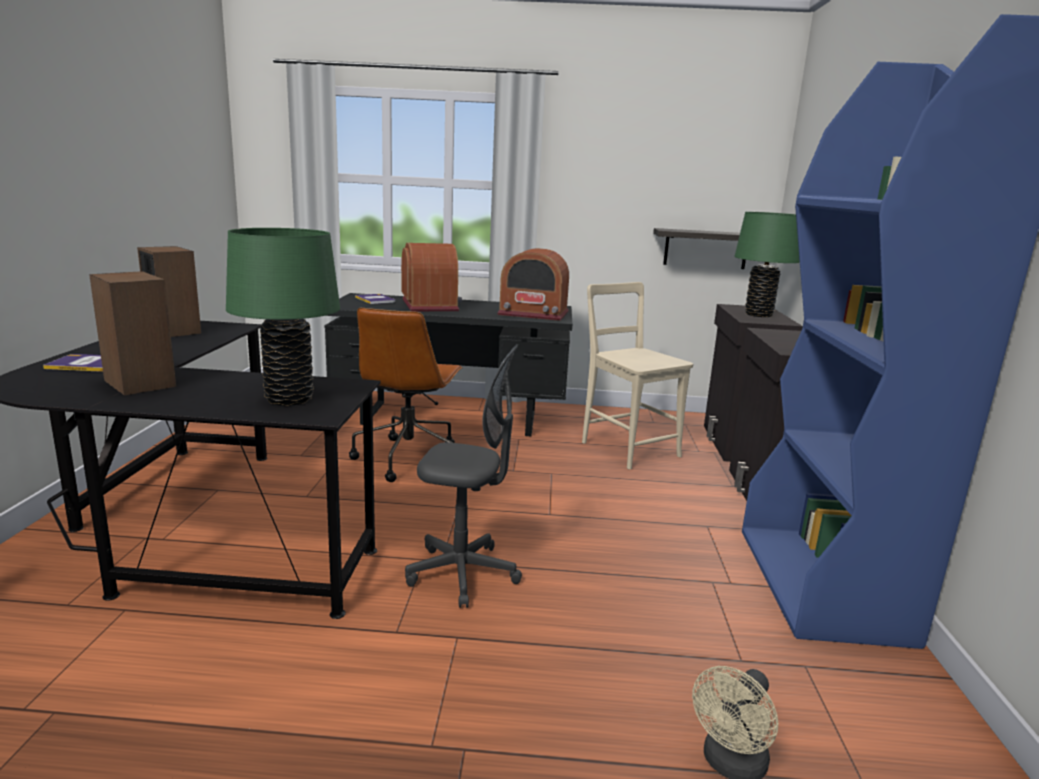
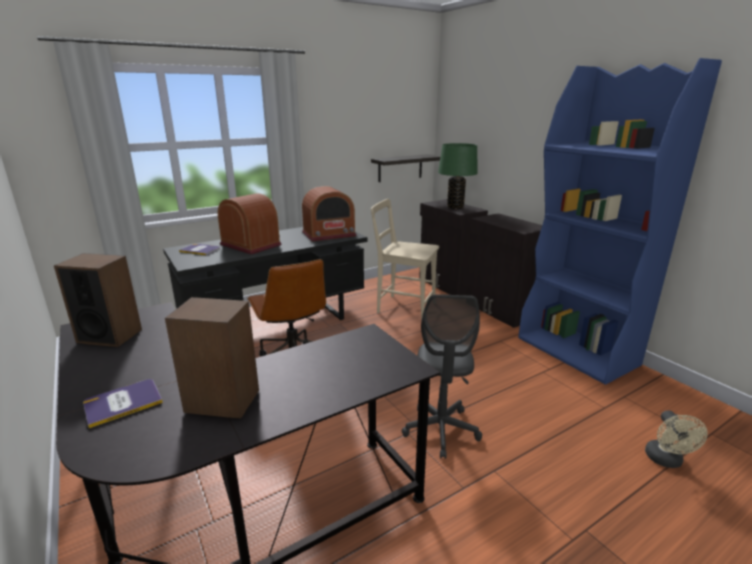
camera: 35 degrees left, 5 degrees up
green table lamp [226,228,340,406] -> none
grey office chair [405,344,522,608] -> grey office chair turned 120 degrees clockwise [402,294,482,459]

